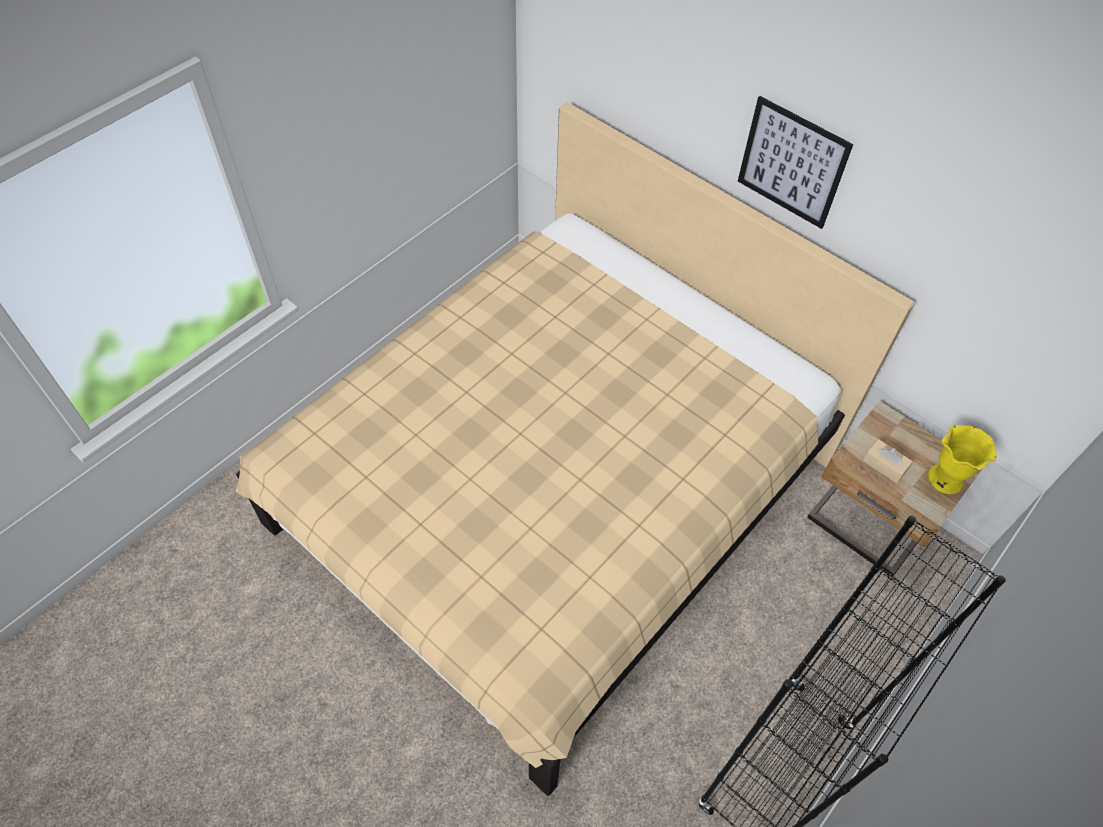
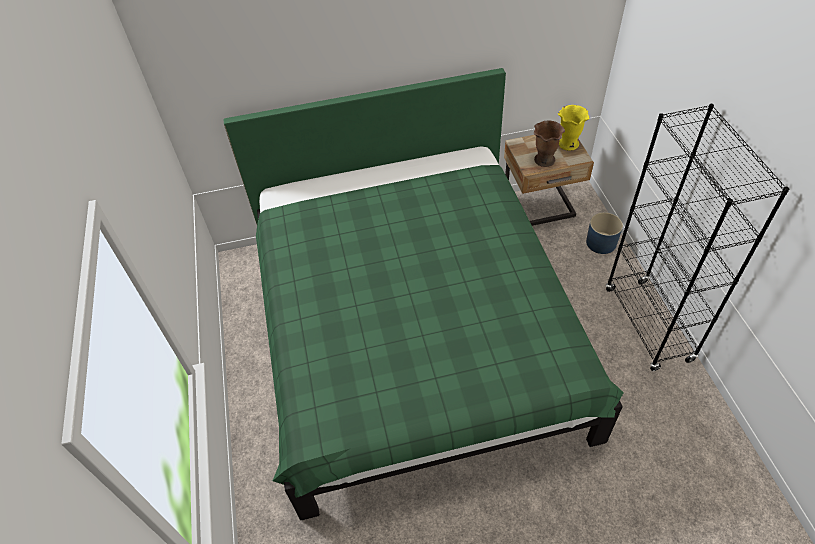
camera: 50 degrees left, 5 degrees down
beige bed [236,102,915,796] -> green bed [223,68,624,520]
picture [738,96,853,229] -> none
beige tissue box [863,439,913,483] -> brown vase [534,120,565,167]
none -> blue planter [586,212,623,254]

